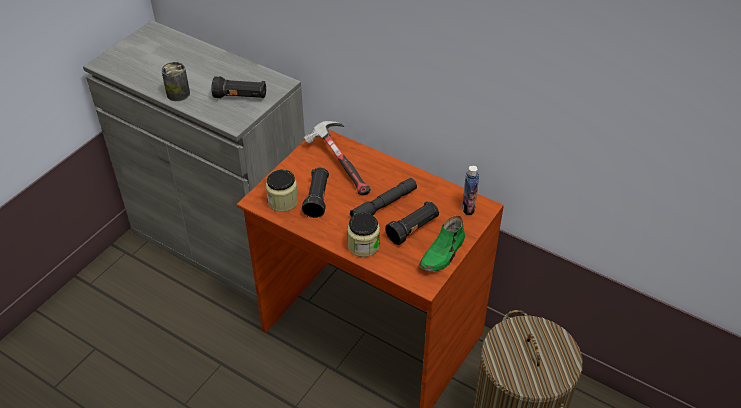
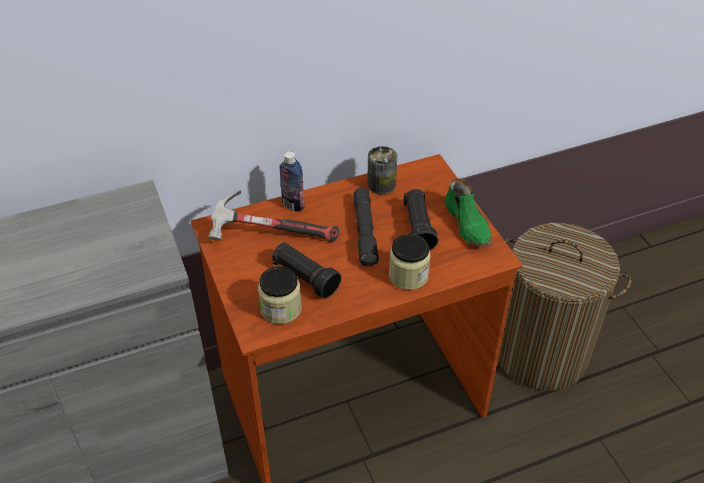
camera: 55 degrees left, 0 degrees up
can [161,62,190,101] -> can moved to [367,146,397,195]
black flashlight [212,76,266,98] -> none
bottle [462,165,479,215] -> bottle moved to [279,151,304,212]

